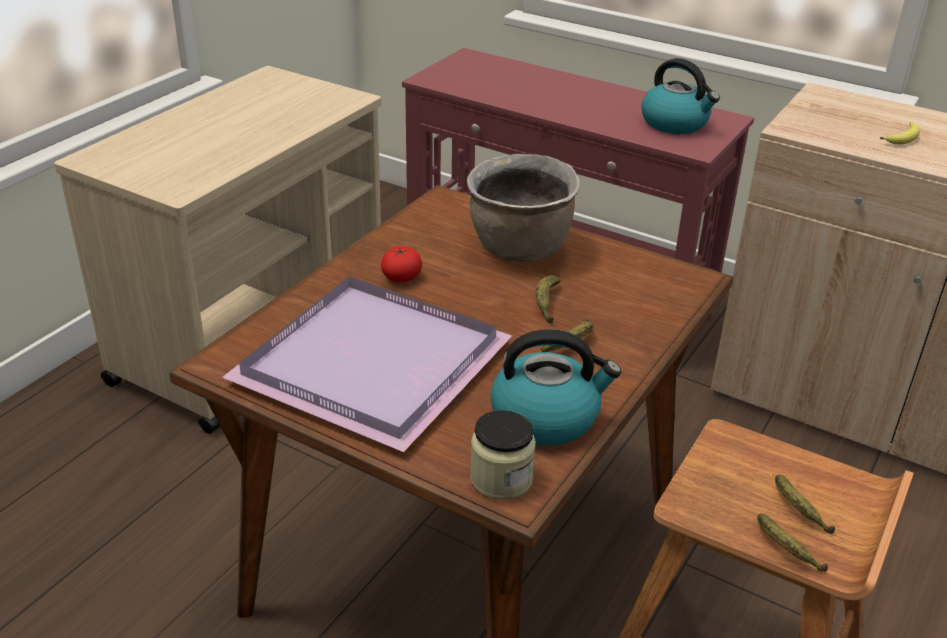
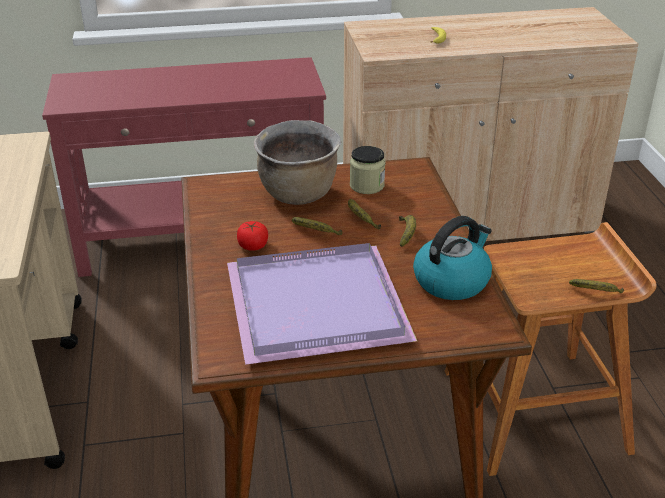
camera: 40 degrees left, 0 degrees up
jar [470,410,536,500] -> jar moved to [350,146,385,194]
kettle [642,58,720,134] -> none
banana [775,474,835,534] -> banana moved to [292,217,343,235]

